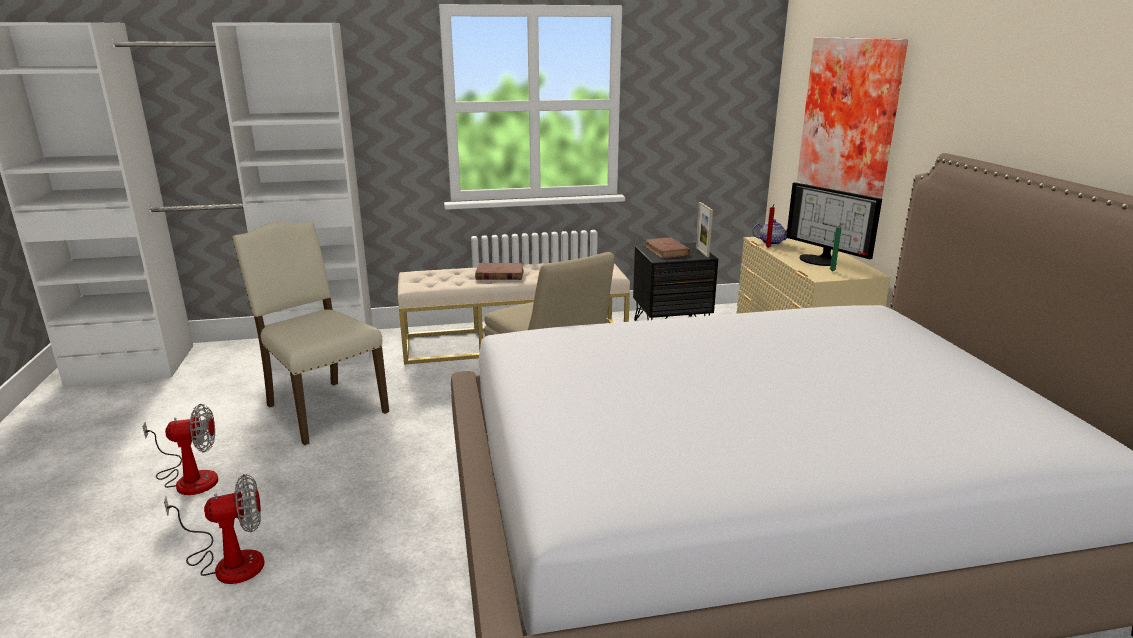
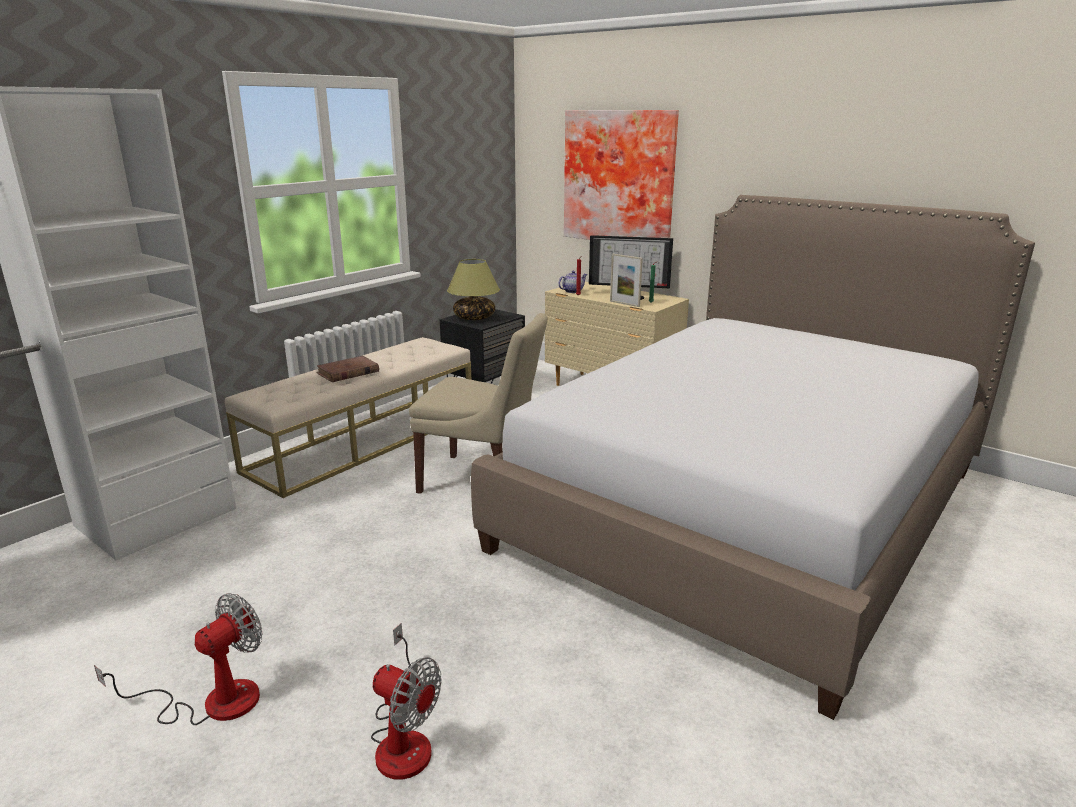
camera: 40 degrees left, 0 degrees up
fan [164,474,264,584] -> fan turned 90 degrees clockwise [371,623,442,779]
beige chair [232,221,389,445] -> none
brown book [644,237,690,258] -> table lamp [447,259,500,320]
picture frame [696,202,713,257] -> picture frame moved to [610,254,643,307]

